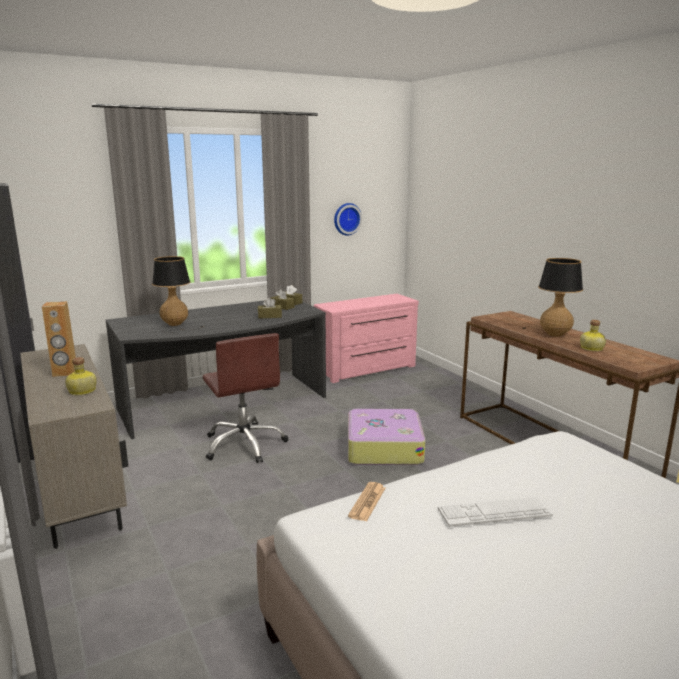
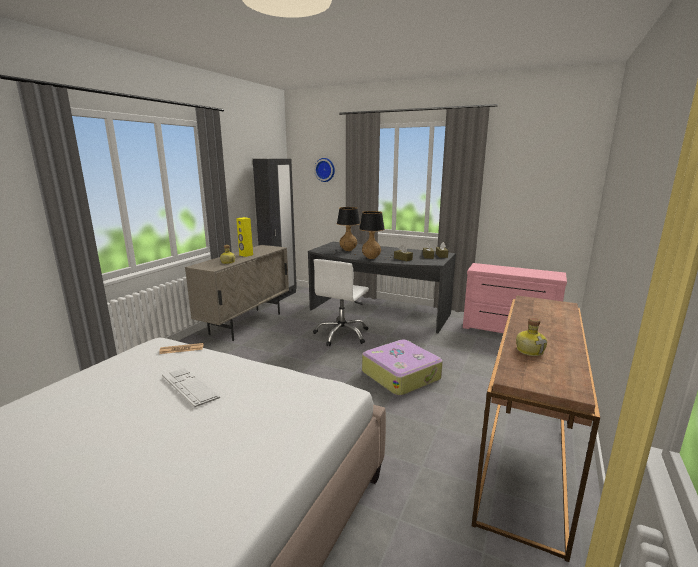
camera: 55 degrees right, 0 degrees up
brown speaker [42,301,76,377] -> yellow speaker [236,217,253,257]
brown office chair [203,333,288,463] -> white office chair [313,259,369,346]
wall clock [334,203,362,236] -> wall clock moved to [314,158,335,182]
table lamp [522,258,583,337] -> table lamp moved to [359,211,387,260]

